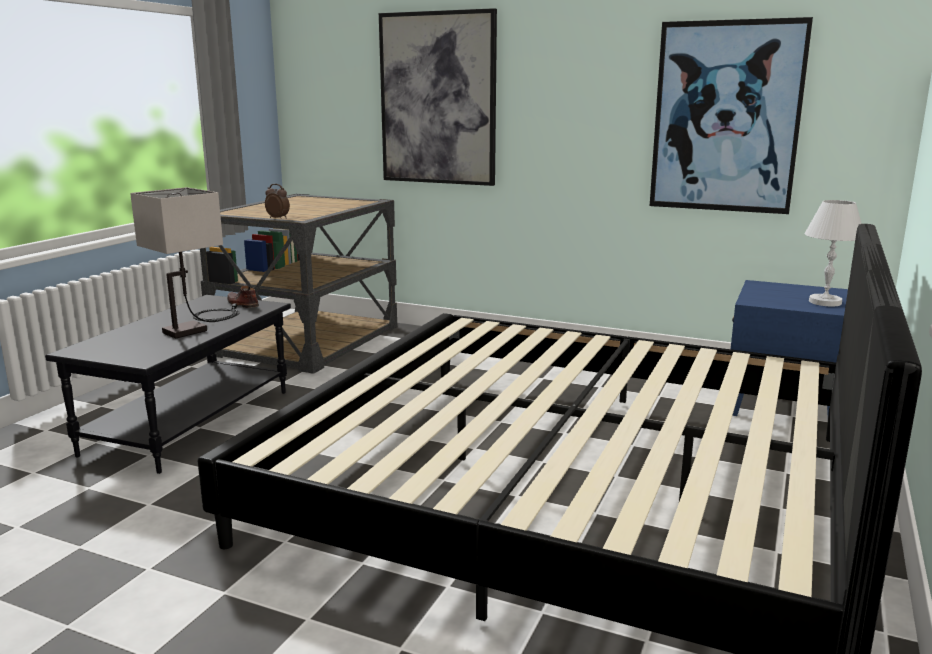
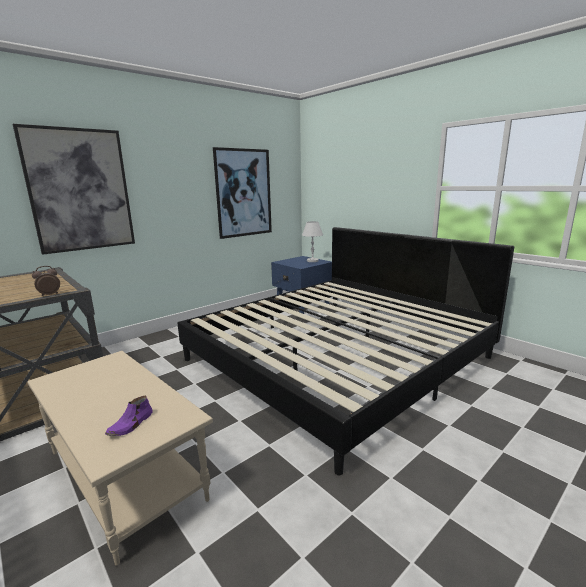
camera: 65 degrees left, 0 degrees up
black coffee table [45,295,291,474] -> beige coffee table [27,351,213,566]
table lamp [130,187,239,339] -> none
brown shoe [227,285,259,308] -> none
none -> purple shoe [105,396,153,436]

